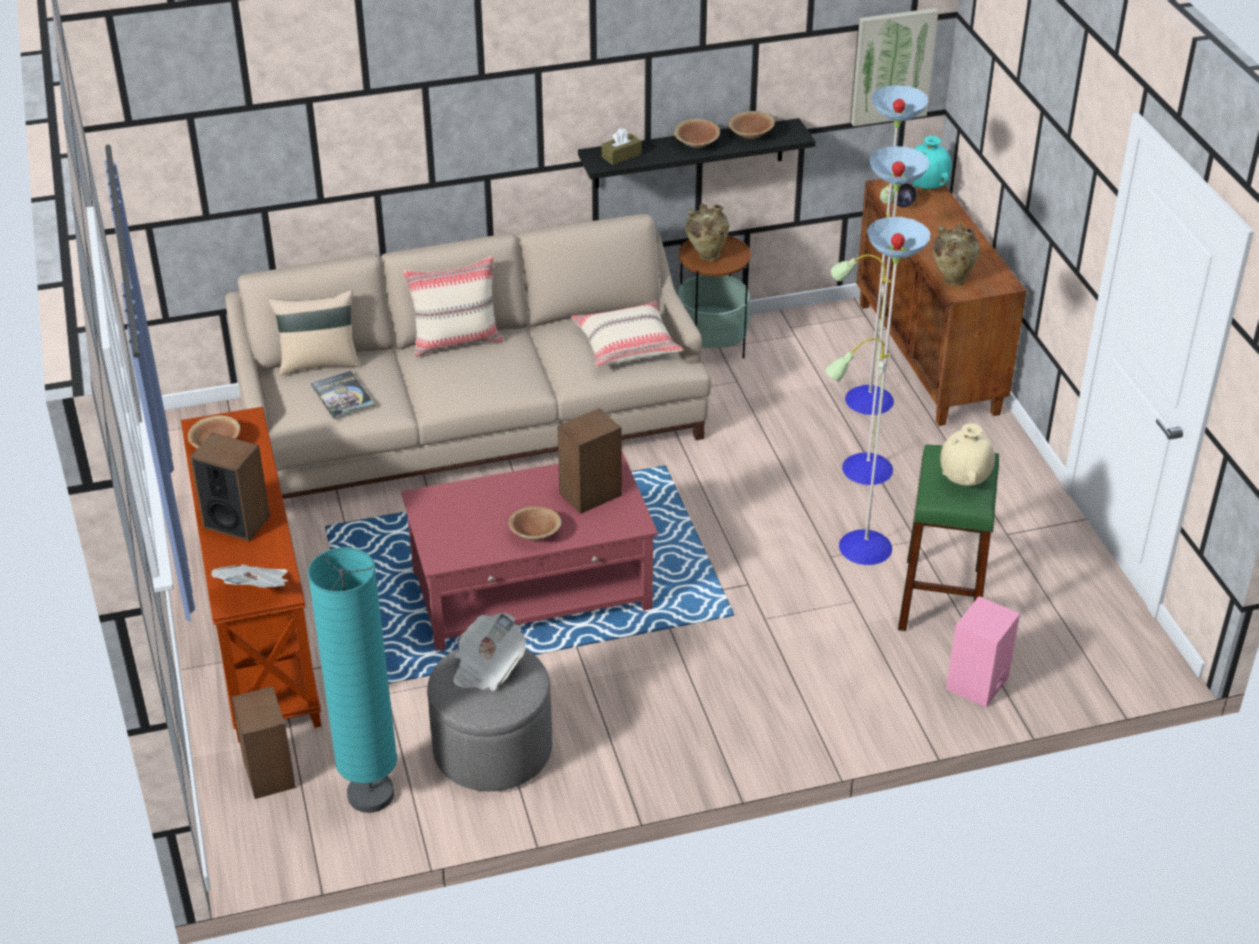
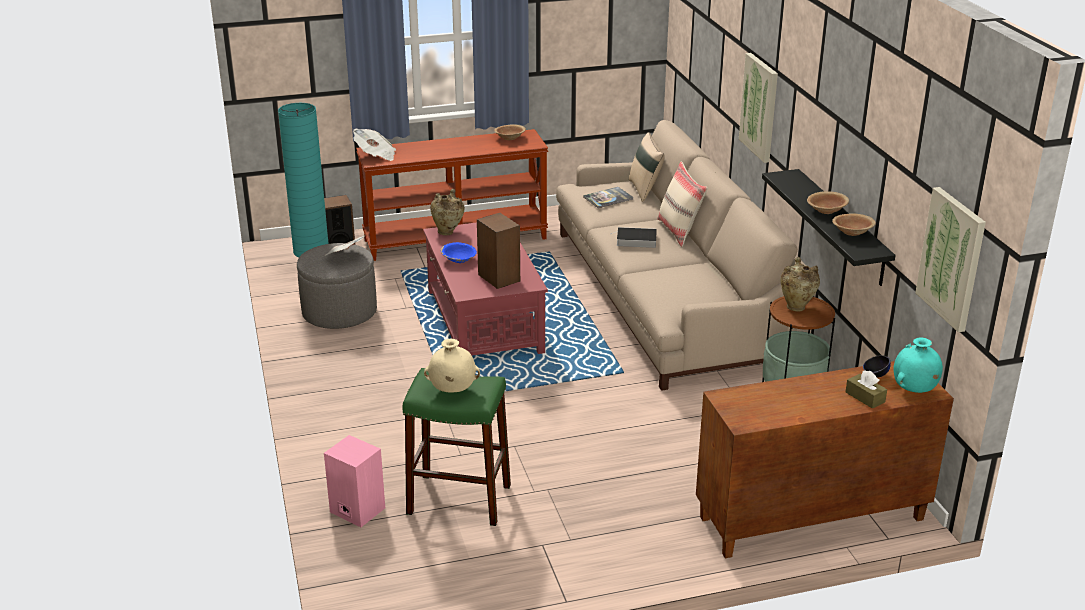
camera: 90 degrees right, 10 degrees down
speaker [190,432,270,541] -> none
brown bowl [508,506,562,540] -> blue bowl [441,242,477,263]
beige pillow [571,301,684,367] -> none
brown tissue box [602,128,641,165] -> brown tissue box moved to [845,370,887,409]
floor lamp [825,85,930,565] -> none
beige vase [932,224,980,286] -> beige vase moved to [430,189,465,235]
none -> book [611,227,657,248]
none -> picture [739,53,778,163]

